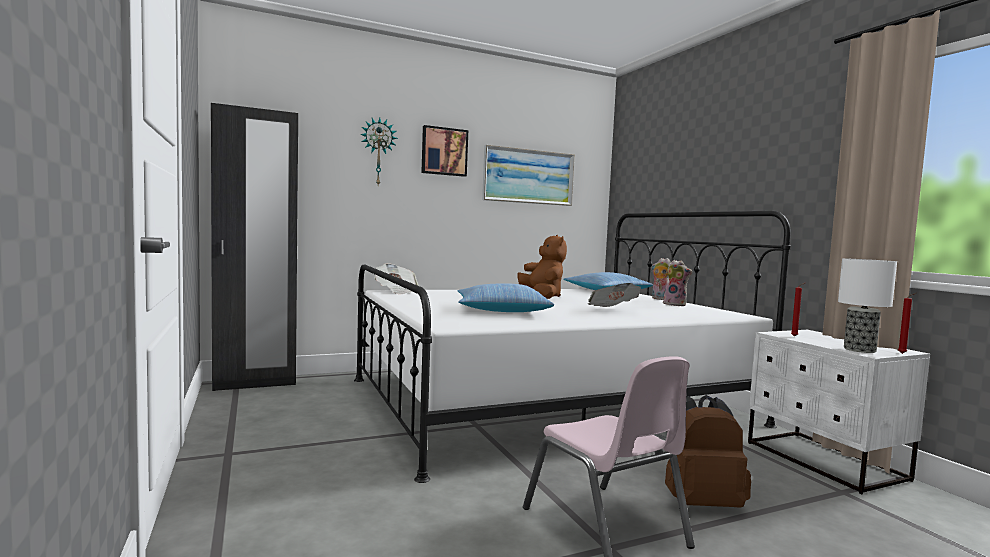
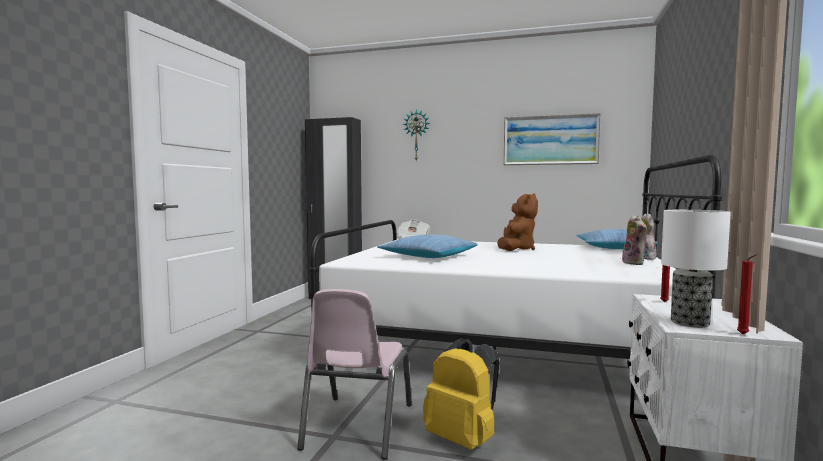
camera: 40 degrees right, 0 degrees up
picture [421,125,468,177] -> none
newspaper [588,283,641,307] -> none
brown backpack [665,395,751,508] -> yellow backpack [423,338,499,450]

